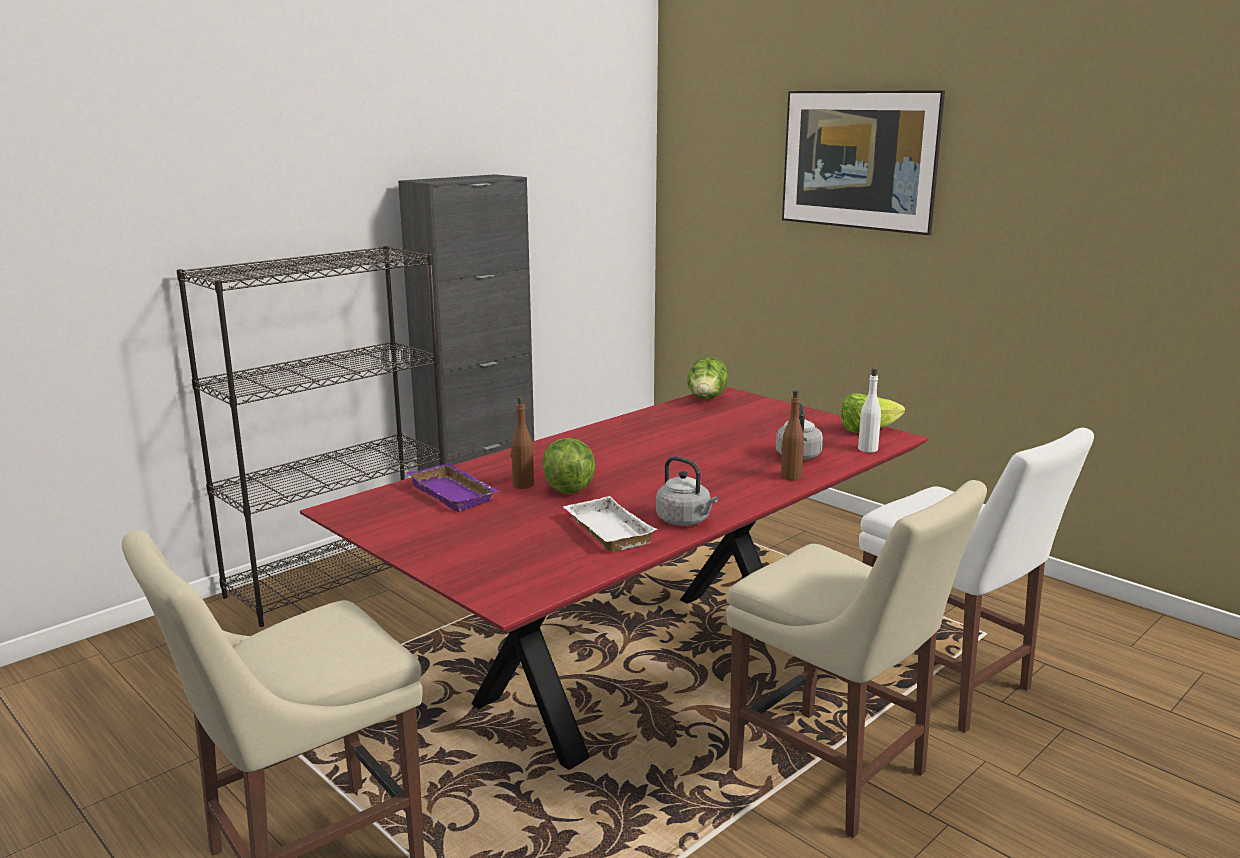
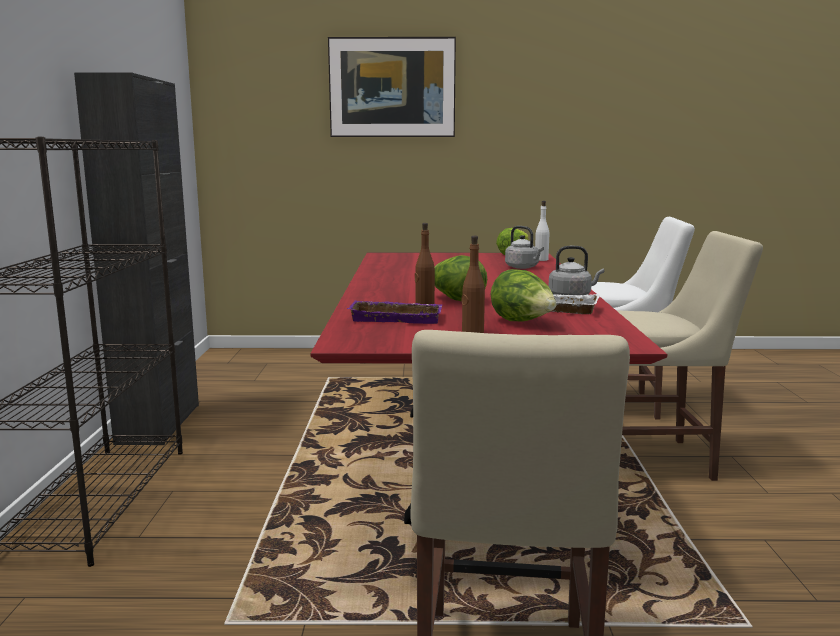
camera: 45 degrees left, 5 degrees down
lettuce [687,357,728,399] -> lettuce moved to [490,269,557,321]
brown bottle [781,390,804,481] -> brown bottle moved to [461,236,485,333]

